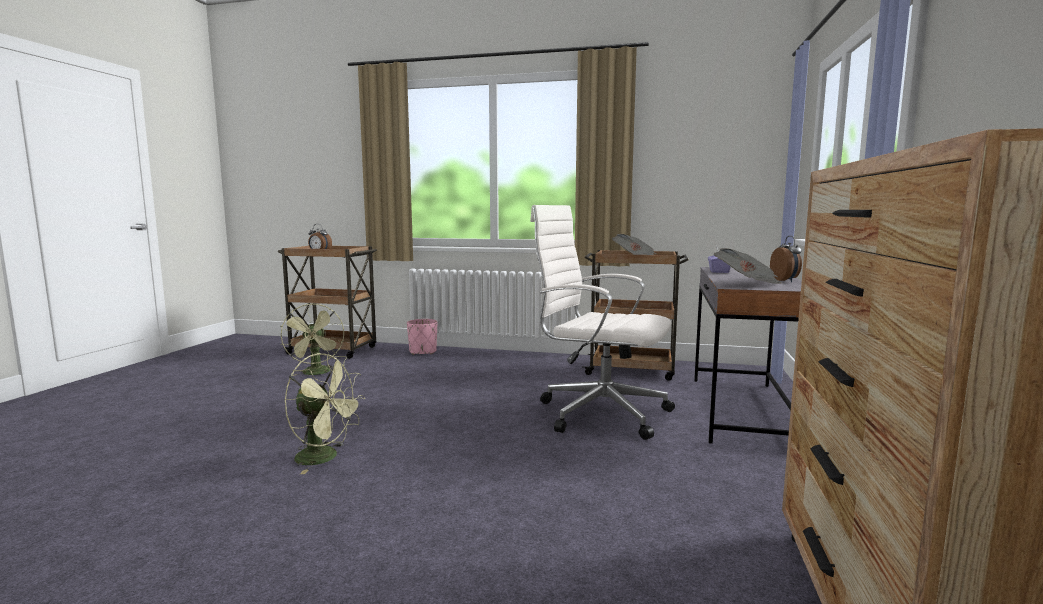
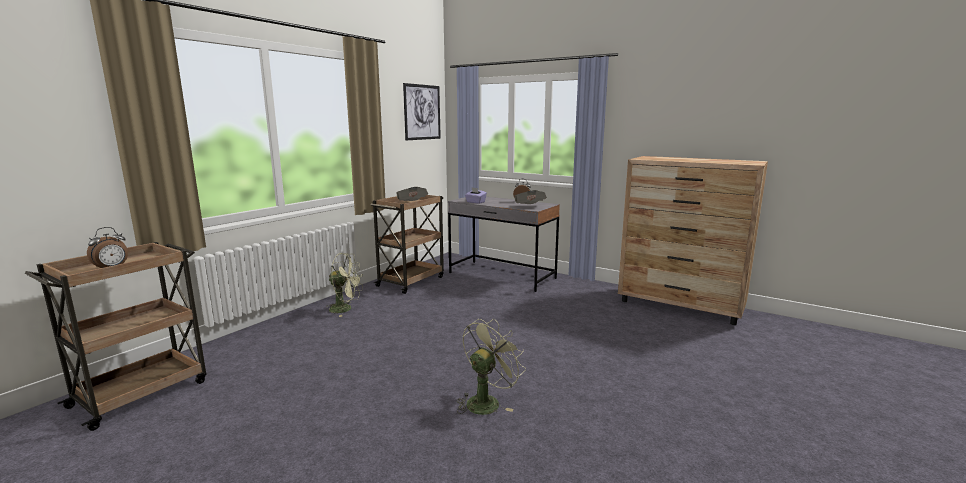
camera: 70 degrees left, 5 degrees up
green fan [280,304,344,376] -> green fan moved to [327,253,363,317]
pink planter [407,319,437,355] -> none
white office chair [530,205,675,440] -> none
none -> picture [403,83,441,140]

